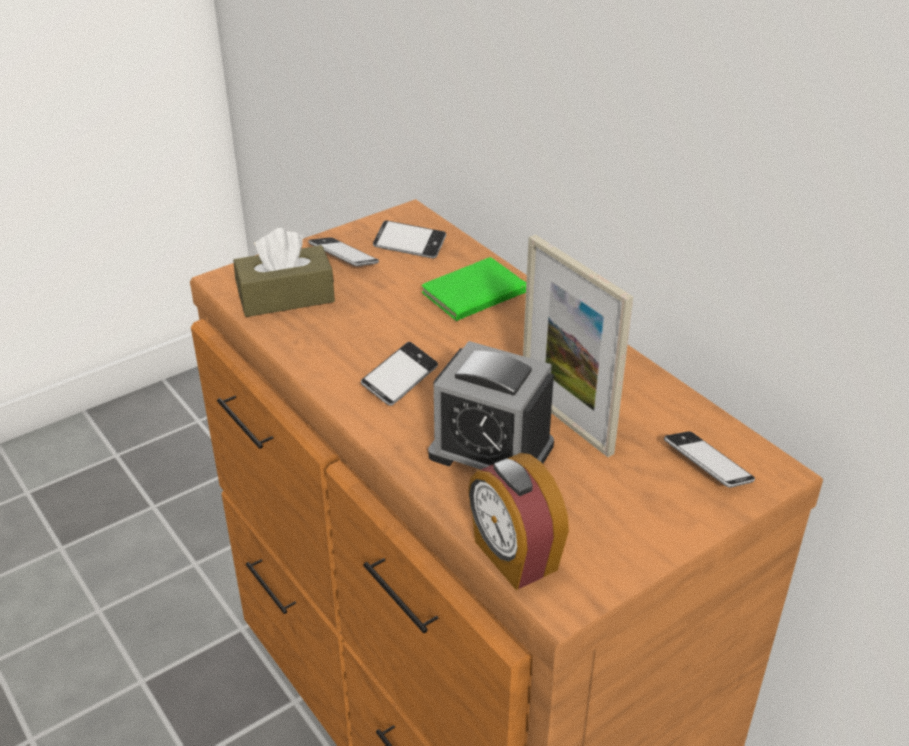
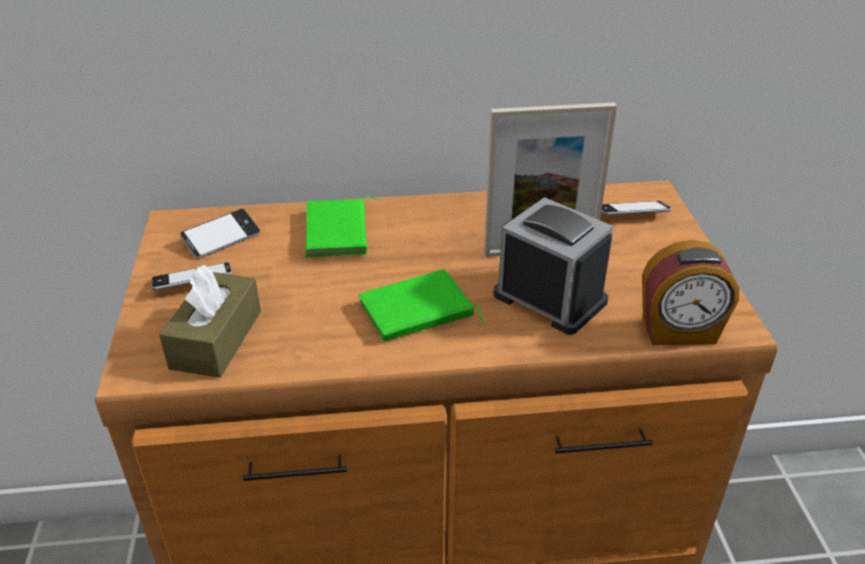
camera: 60 degrees left, 0 degrees up
phone [361,342,438,406] -> green book [359,269,484,342]
alarm clock [428,341,554,470] -> alarm clock turned 105 degrees counterclockwise [493,197,614,335]

